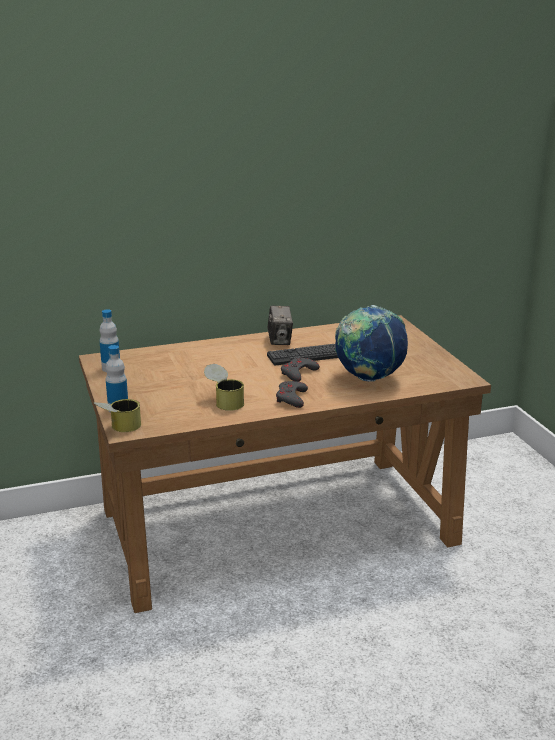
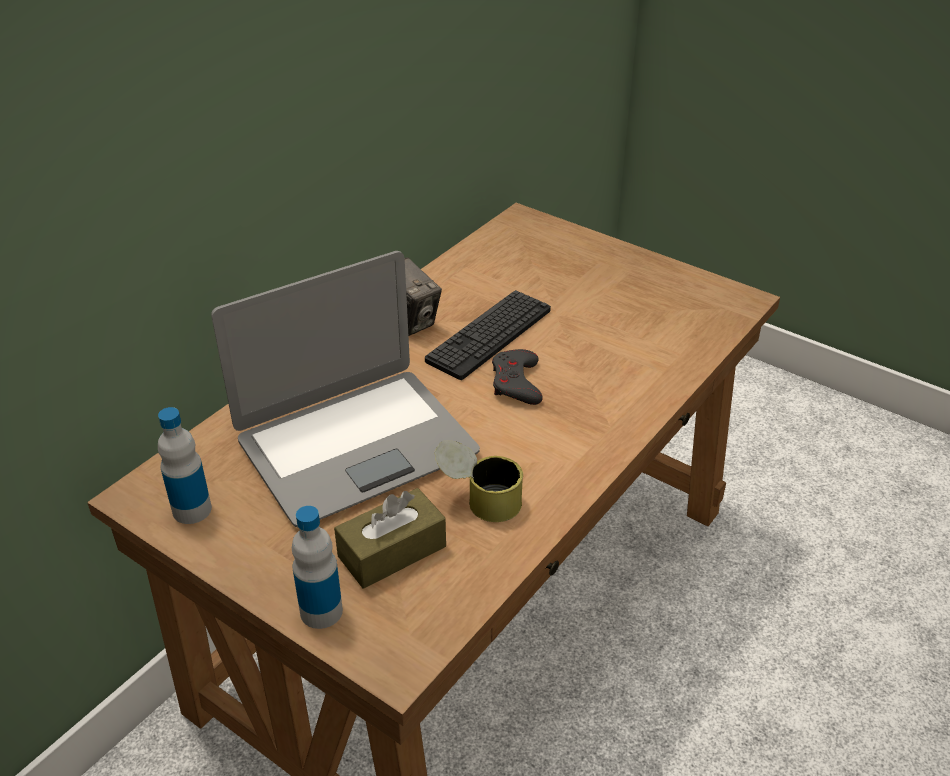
camera: 35 degrees left, 15 degrees up
can [94,399,141,432] -> none
grey game controller [276,381,308,408] -> none
globe [335,305,408,382] -> none
none -> laptop [211,251,480,527]
none -> brown tissue box [334,488,446,589]

